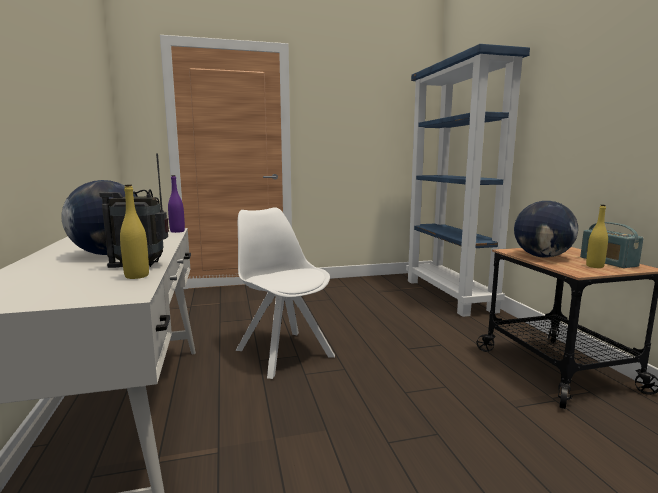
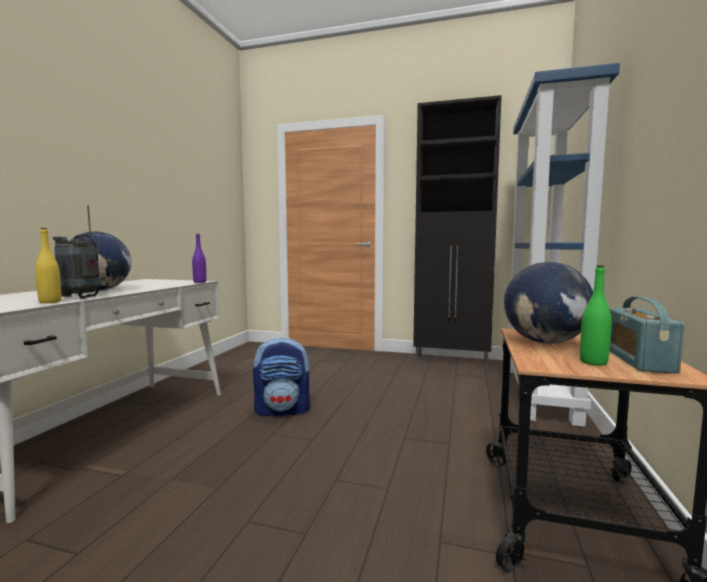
camera: 30 degrees right, 5 degrees down
white chair [236,207,335,379] -> backpack [253,338,310,416]
yellow bottle [586,205,608,268] -> green bottle [580,265,612,366]
none -> black cabinet [413,95,502,368]

